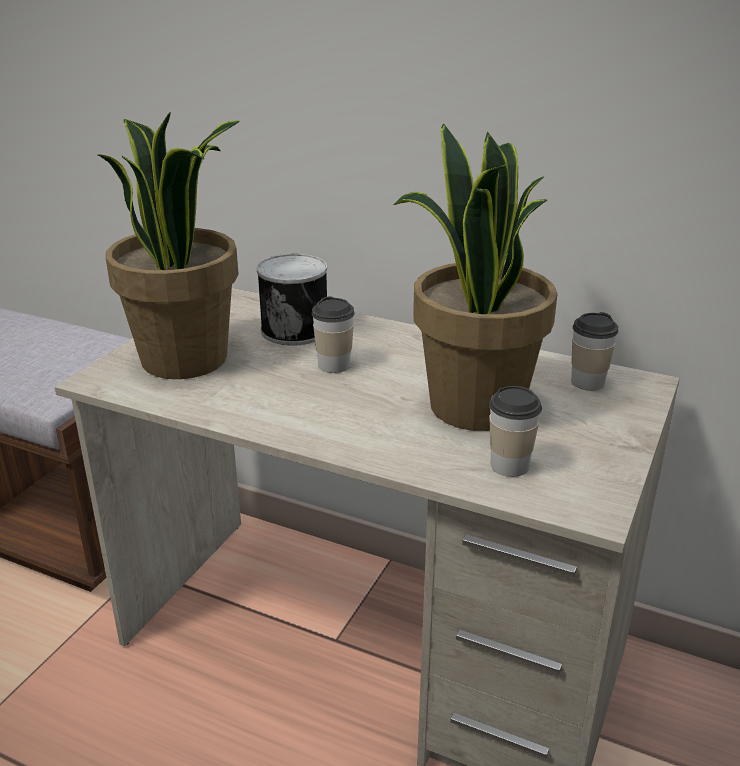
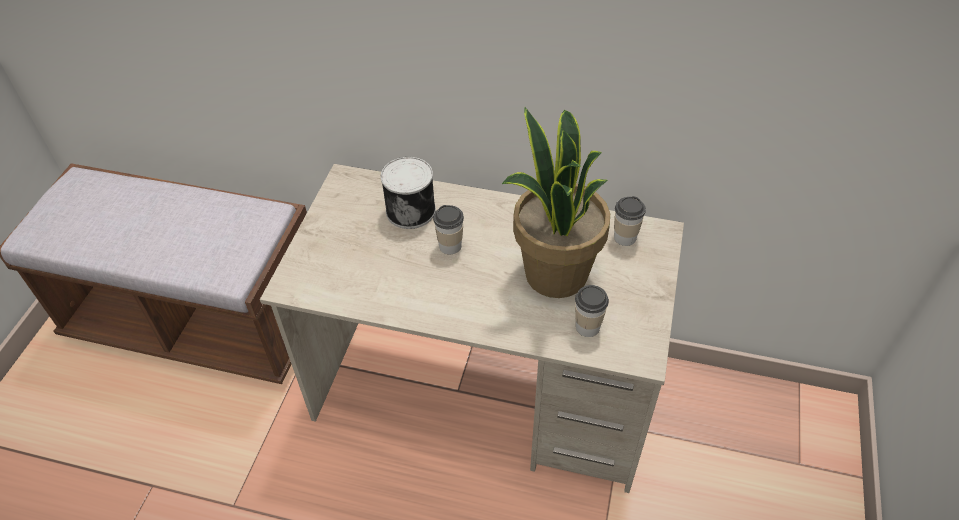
camera: 10 degrees left, 20 degrees up
potted plant [98,112,240,379] -> none

